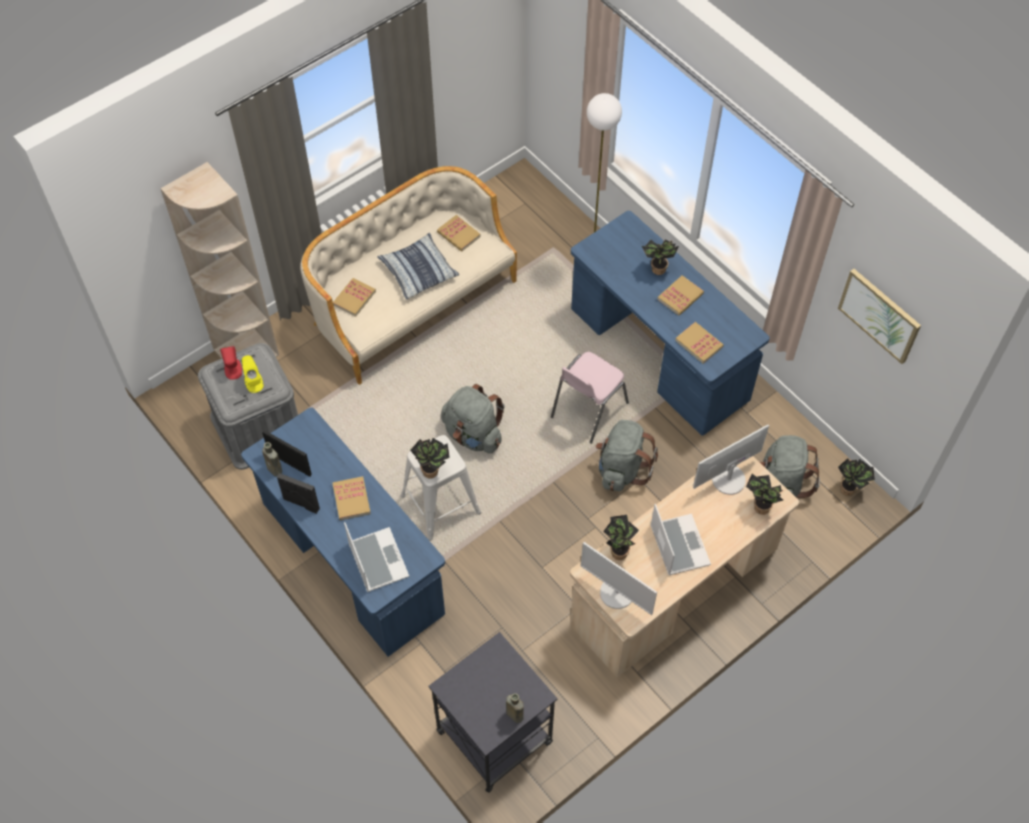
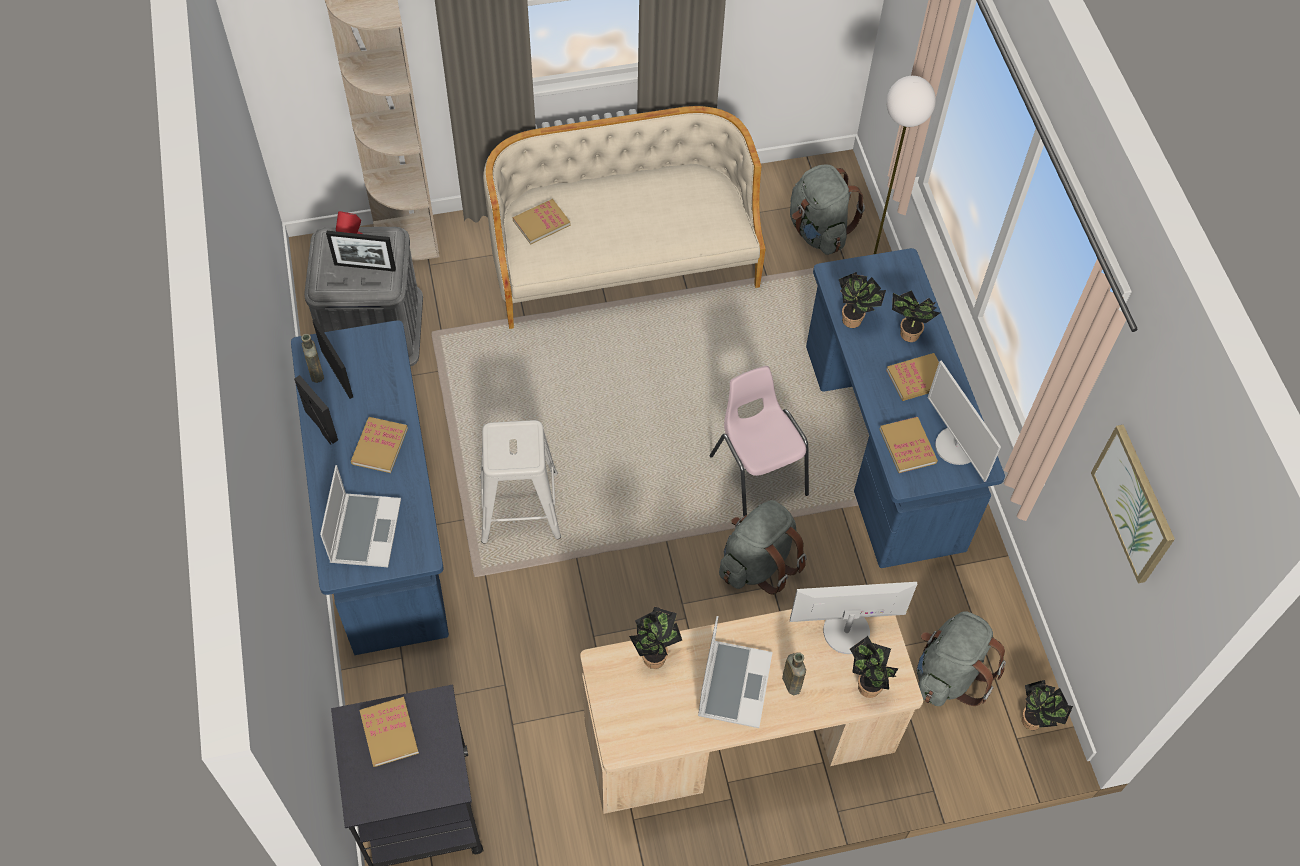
camera: 25 degrees right, 0 degrees up
yellow speaker [242,355,263,393] -> picture frame [326,231,396,272]
pillow [377,233,459,300] -> none
potted plant [410,438,450,479] -> potted plant moved to [839,272,886,328]
book [437,215,481,252] -> book moved to [359,697,419,767]
grey backpack [441,384,505,454] -> grey backpack moved to [790,164,865,255]
brown bottle [506,693,524,723] -> brown bottle moved to [782,652,806,695]
pink chair [551,352,629,444] -> pink chair turned 90 degrees clockwise [709,366,809,516]
monitor [581,542,657,615] -> monitor moved to [928,360,1001,482]

